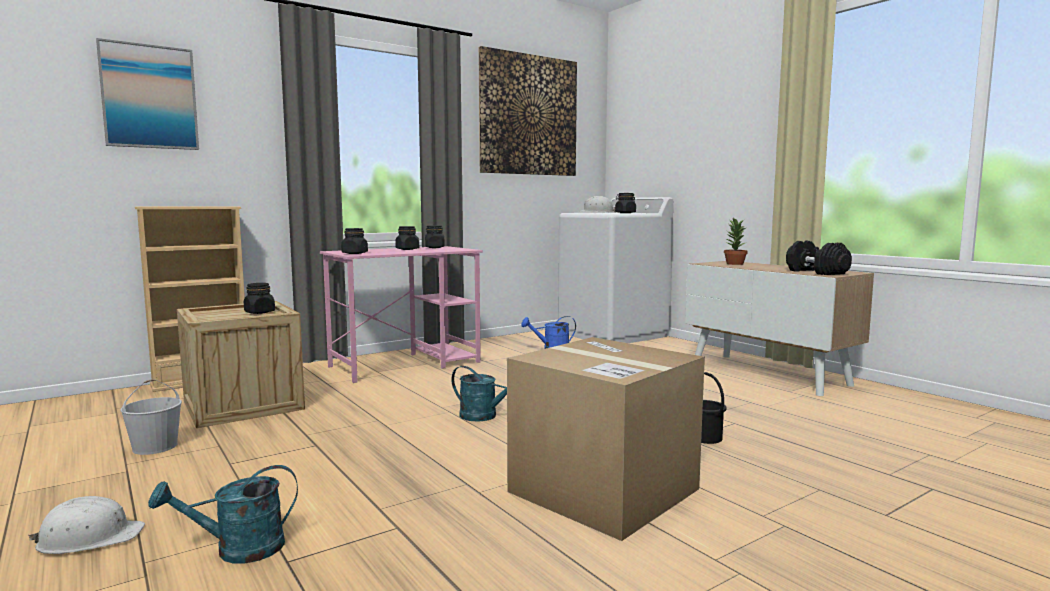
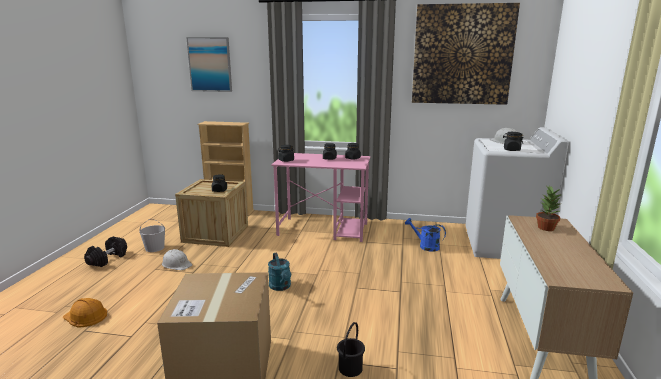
camera: 45 degrees right, 10 degrees up
white hard hat [29,496,145,554] -> white hard hat moved to [162,249,192,270]
turquoise watering can [148,465,298,564] -> orange hard hat [63,298,107,327]
black dumbbell [786,240,852,275] -> black dumbbell moved to [84,236,127,267]

